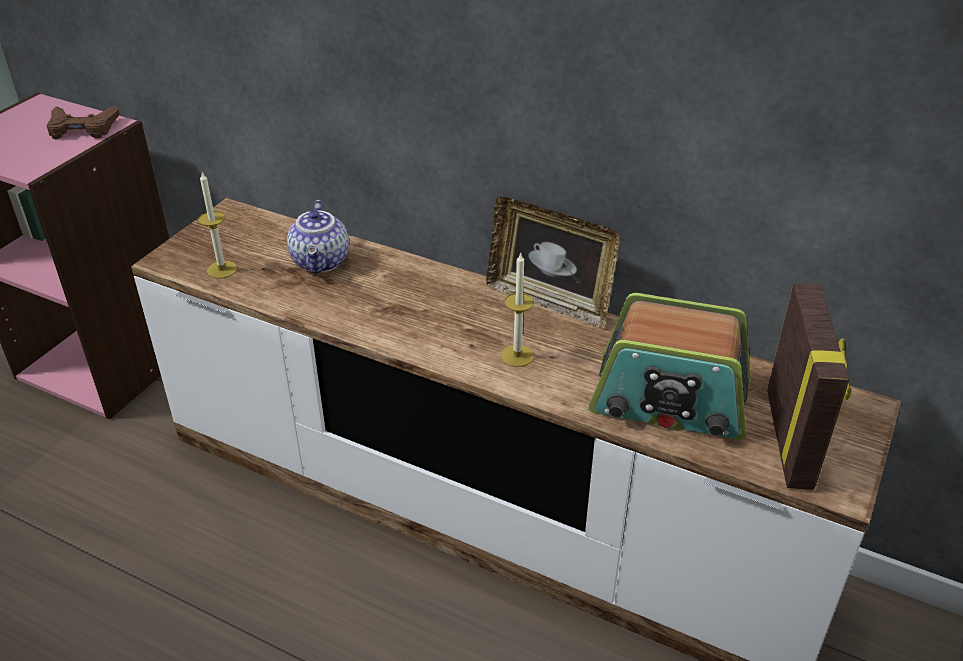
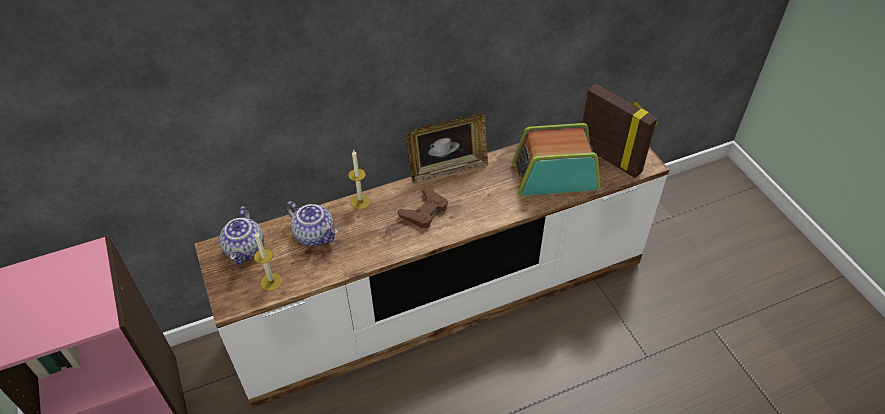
camera: 50 degrees left, 10 degrees up
brown game controller [46,105,120,140] -> brown game controller moved to [398,185,448,228]
candle [501,253,534,367] -> candle moved to [348,150,370,209]
radio [589,293,750,440] -> radio turned 150 degrees counterclockwise [512,123,601,196]
none -> teapot [220,206,264,265]

